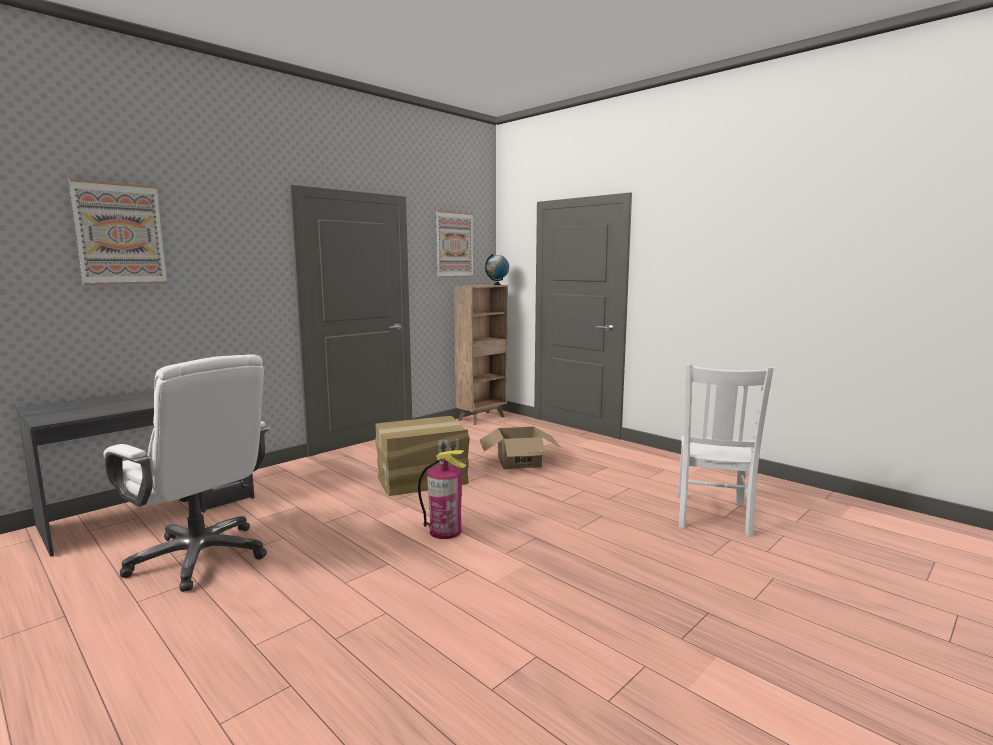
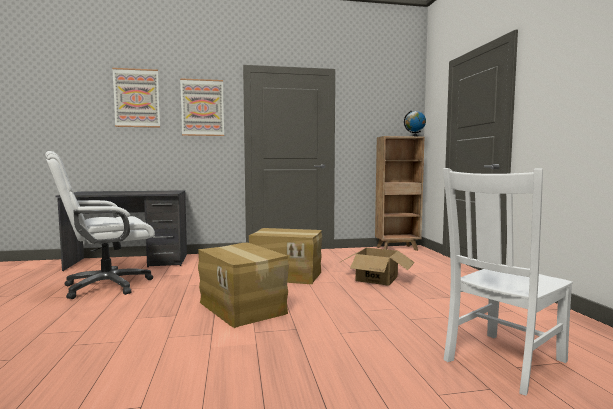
camera: 35 degrees right, 5 degrees down
white office chair [103,354,269,592] -> white office chair turned 75 degrees clockwise [45,151,155,299]
fire extinguisher [418,450,467,539] -> cardboard box [198,243,289,328]
picture [436,210,474,278] -> picture moved to [180,78,224,136]

